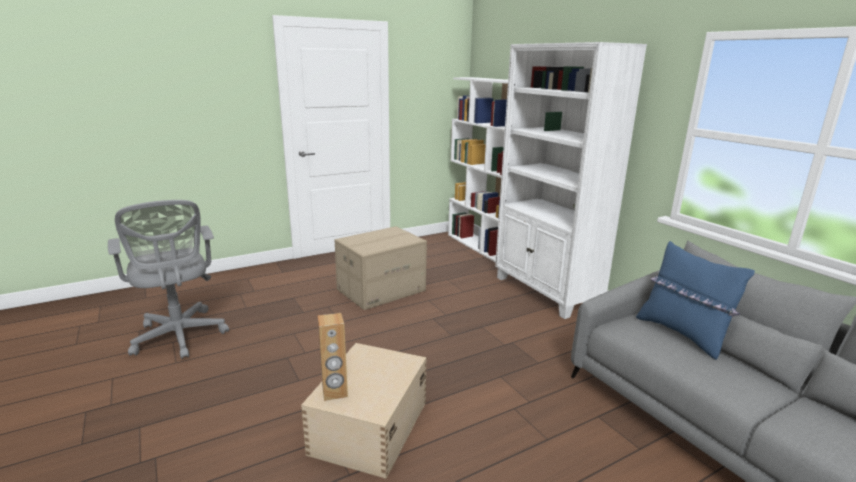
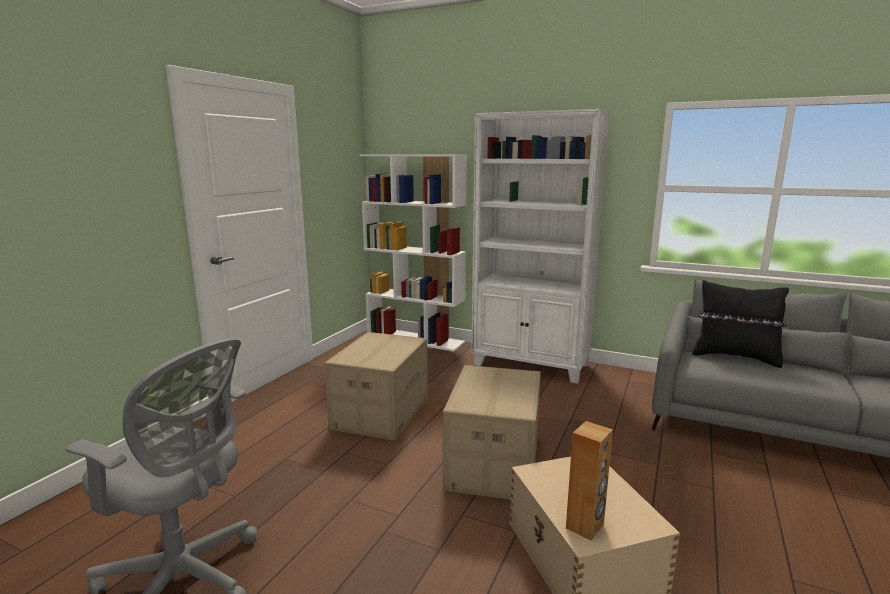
camera: 35 degrees left, 5 degrees down
blue pillow [636,241,755,360] -> black pillow [692,280,789,368]
none -> cardboard box [443,365,541,500]

